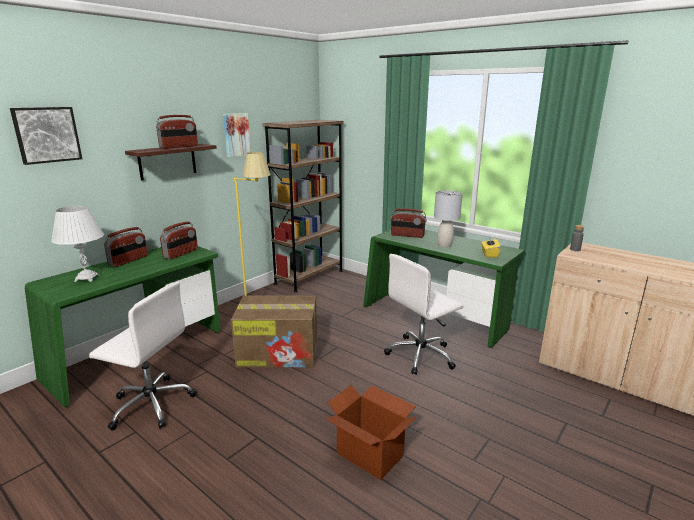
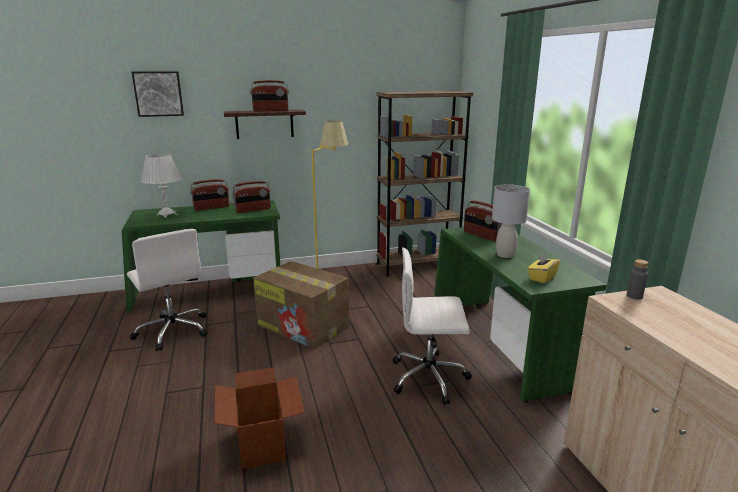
camera: 35 degrees right, 0 degrees up
picture [223,113,251,157] -> none

